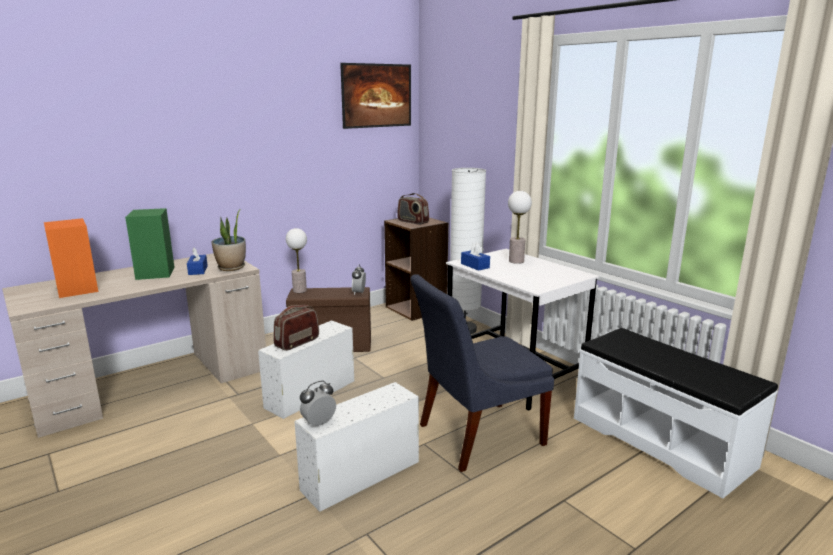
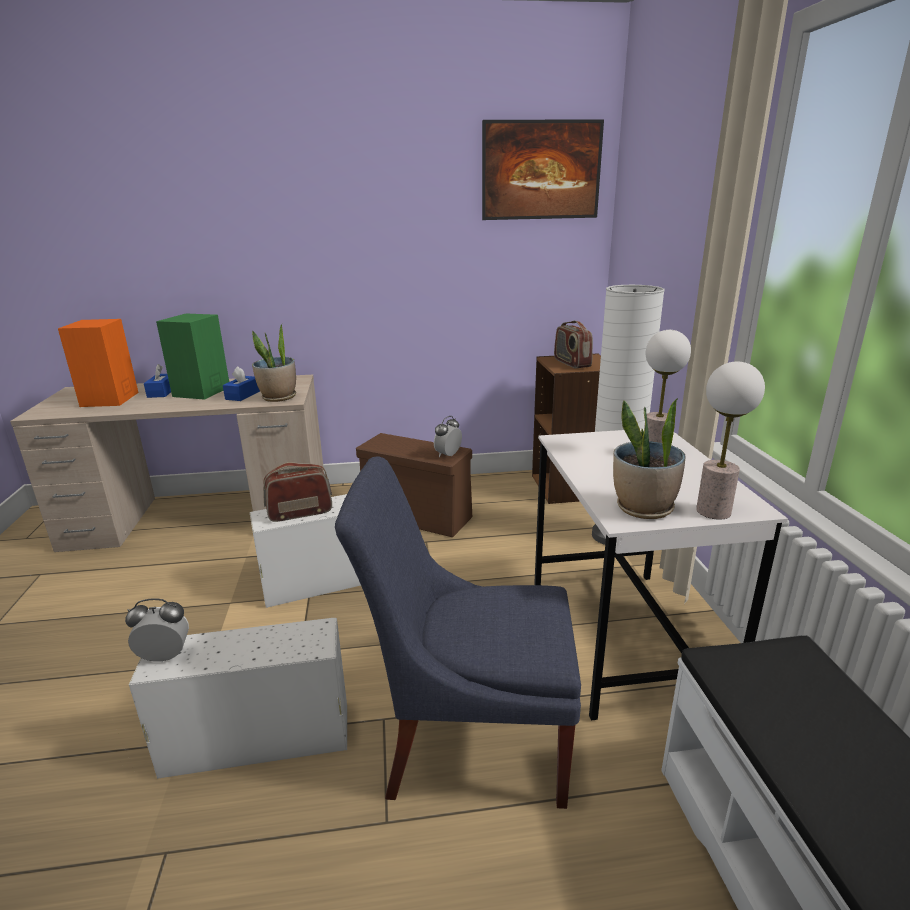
camera: 30 degrees right, 5 degrees up
table lamp [286,228,307,293] -> table lamp moved to [696,362,765,520]
blue tissue box [461,243,490,271] -> blue tissue box moved to [144,364,171,398]
none -> potted plant [613,398,685,519]

